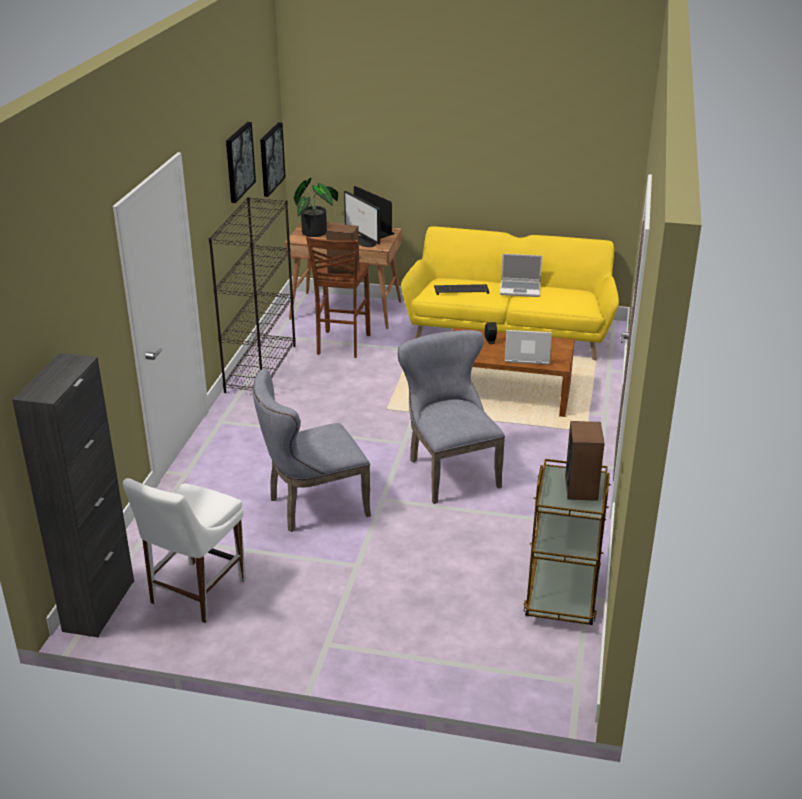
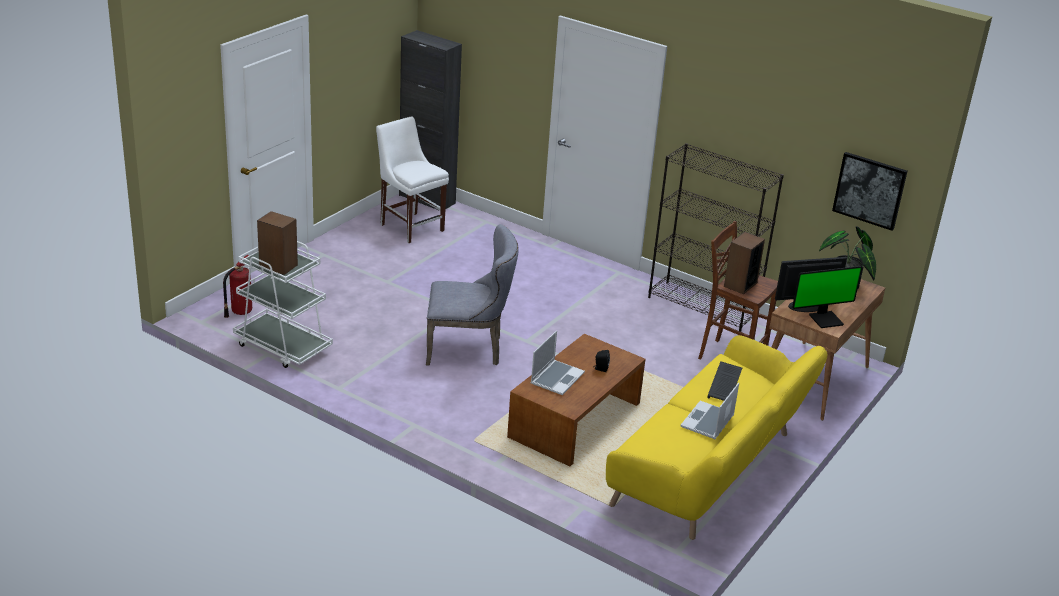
camera: 110 degrees right, 0 degrees up
picture [226,122,256,203] -> none
grey chair [252,369,371,532] -> none
brown cart [524,459,611,625] -> white cart [233,241,333,368]
none -> fire extinguisher [223,255,252,318]

